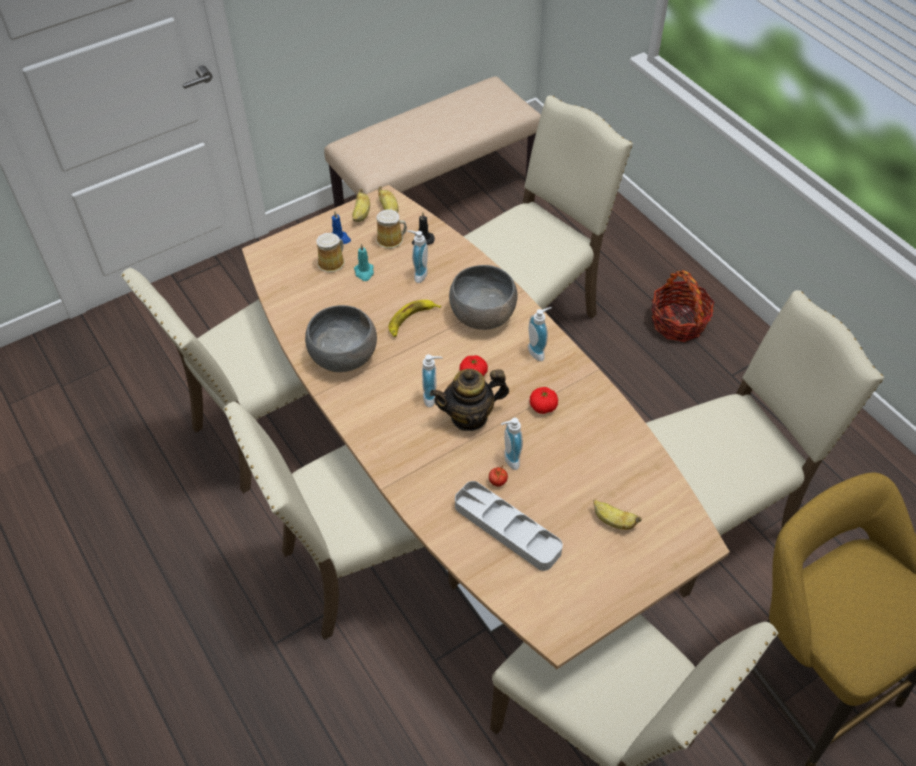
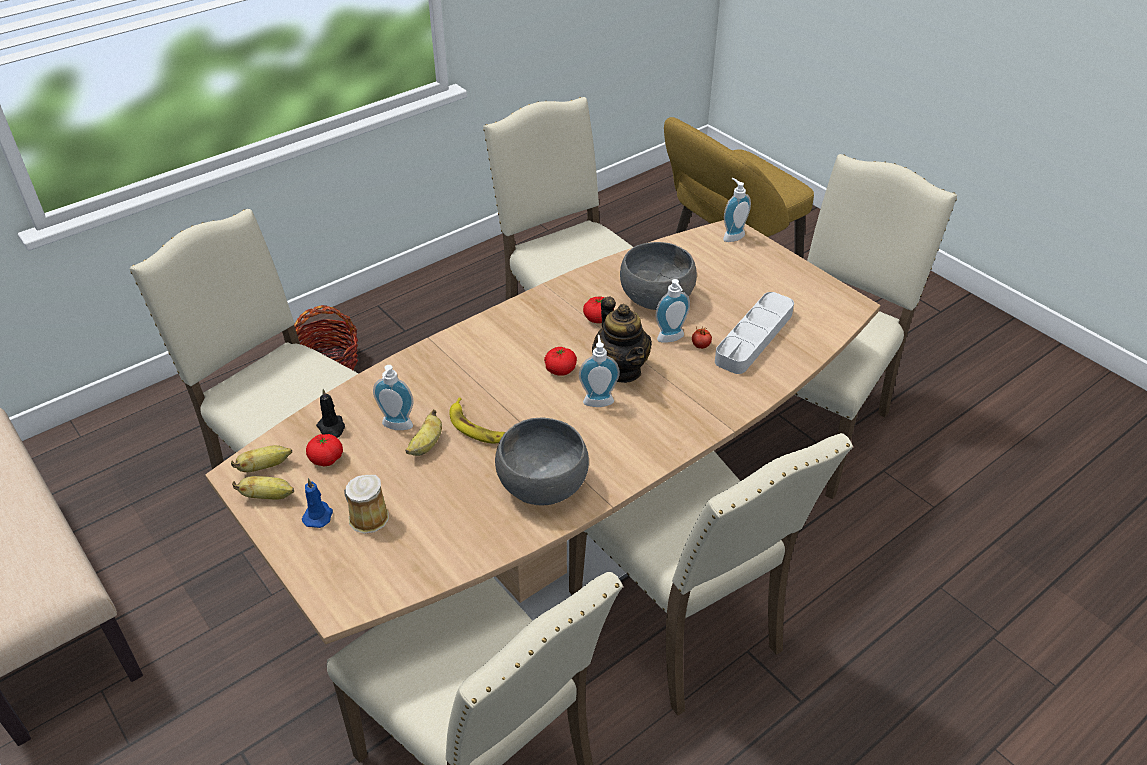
camera: 95 degrees left, 10 degrees down
turquoise candle [354,244,374,281] -> none
mug [376,210,407,249] -> tomato [306,434,343,467]
grey bowl [449,265,517,330] -> grey bowl moved to [620,242,697,310]
soap dispenser [528,307,552,361] -> soap dispenser moved to [723,178,751,242]
banana [593,500,642,530] -> banana moved to [405,409,442,456]

